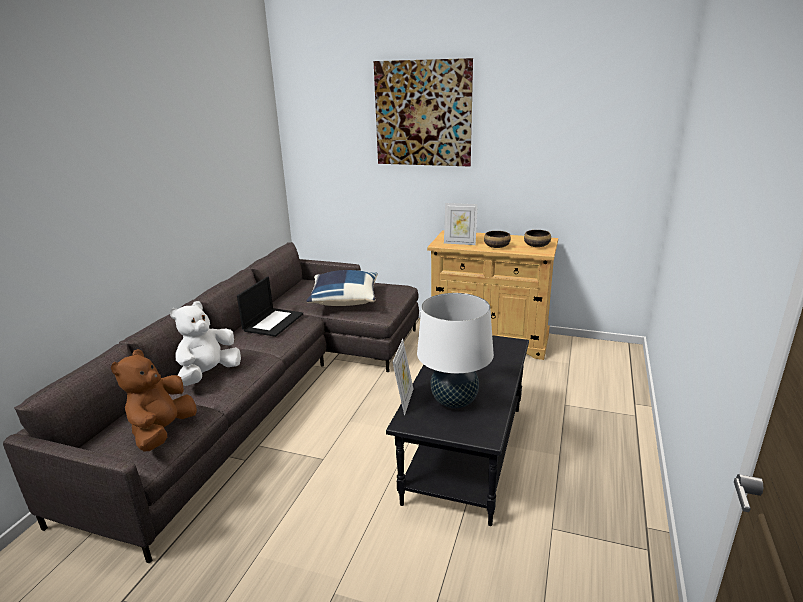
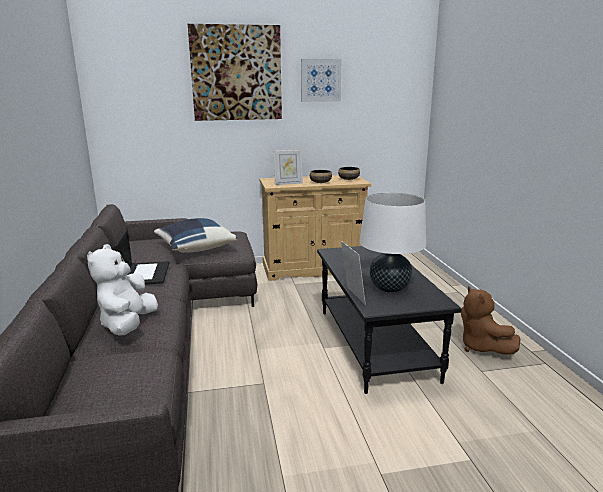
camera: 30 degrees left, 5 degrees down
brown plush toy [111,349,197,452] -> brown plush toy moved to [461,286,521,355]
none -> picture [301,59,341,102]

